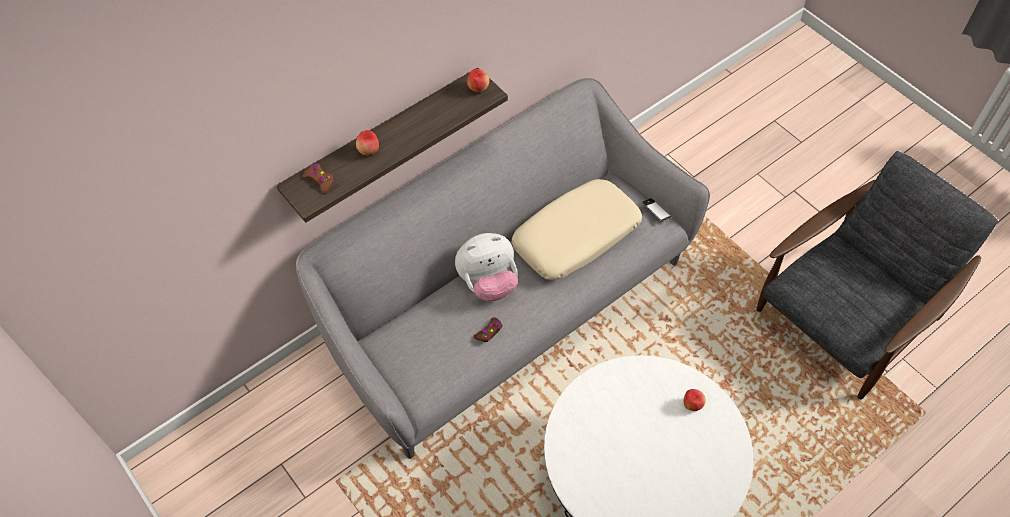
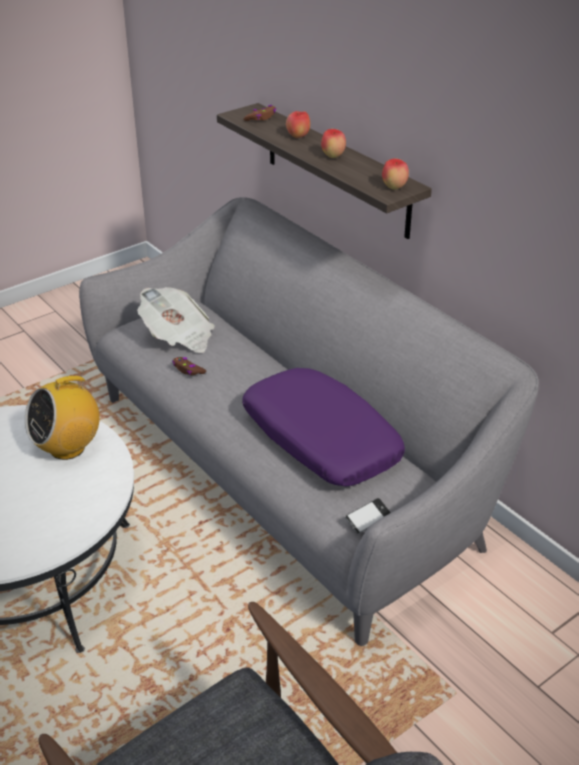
camera: 90 degrees right, 20 degrees down
plush toy [455,233,518,301] -> none
beige pillow [512,179,642,280] -> purple pillow [242,368,405,486]
apple [684,389,706,411] -> apple moved to [321,129,346,158]
none -> radio [25,370,100,460]
none -> newspaper [137,287,215,353]

